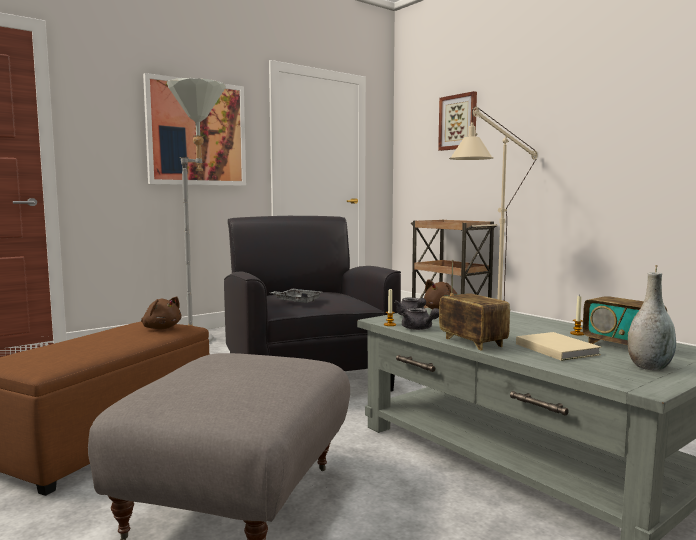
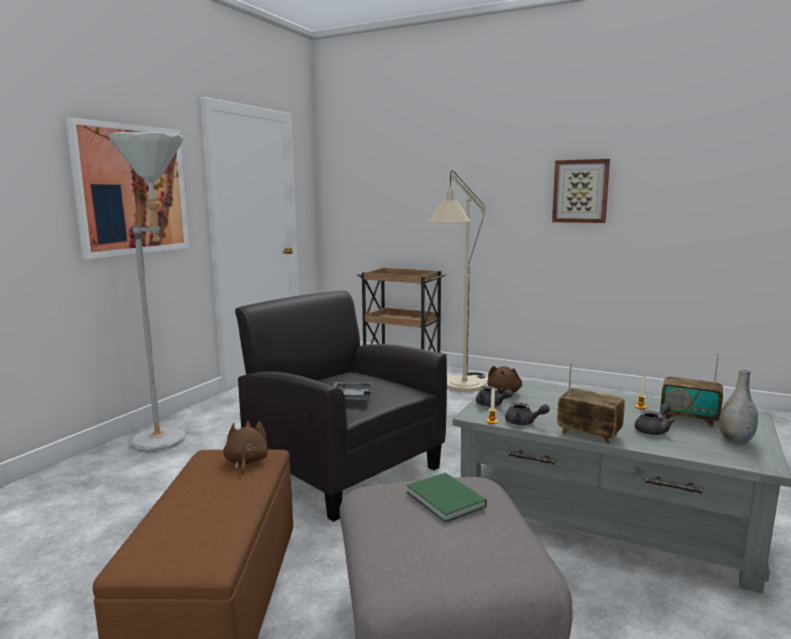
camera: 25 degrees left, 5 degrees up
brown plush toy [141,297,182,329] -> brown plush toy turned 105 degrees counterclockwise [223,421,268,475]
picture [438,91,477,151] -> picture moved to [552,159,610,223]
beige book [516,332,601,361] -> grey teapot [634,403,675,435]
none -> green book [406,473,487,523]

